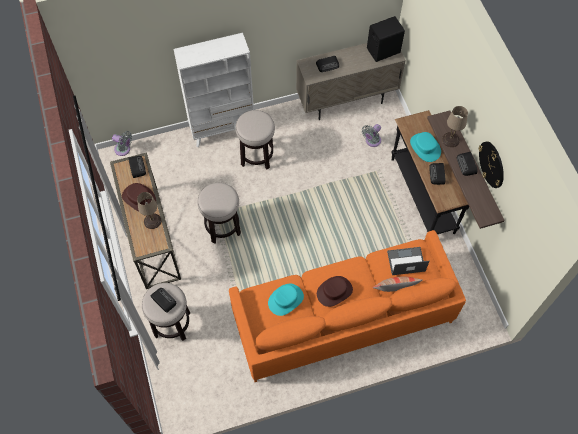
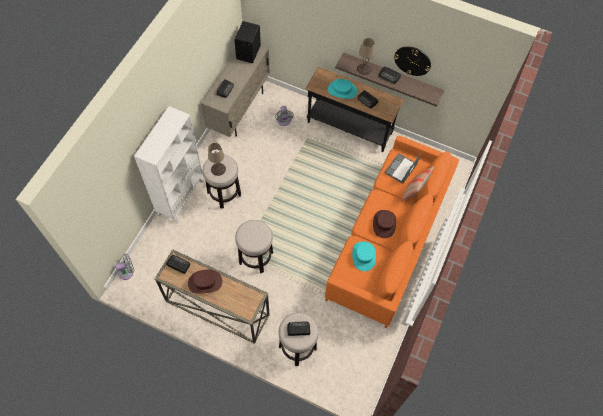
camera: 50 degrees left, 0 degrees up
beige table lamp [137,192,162,229] -> beige table lamp moved to [208,143,226,176]

